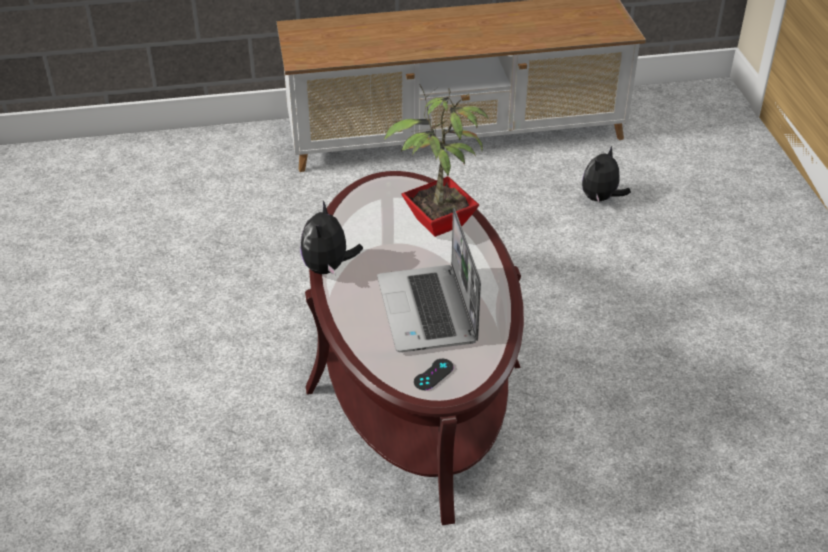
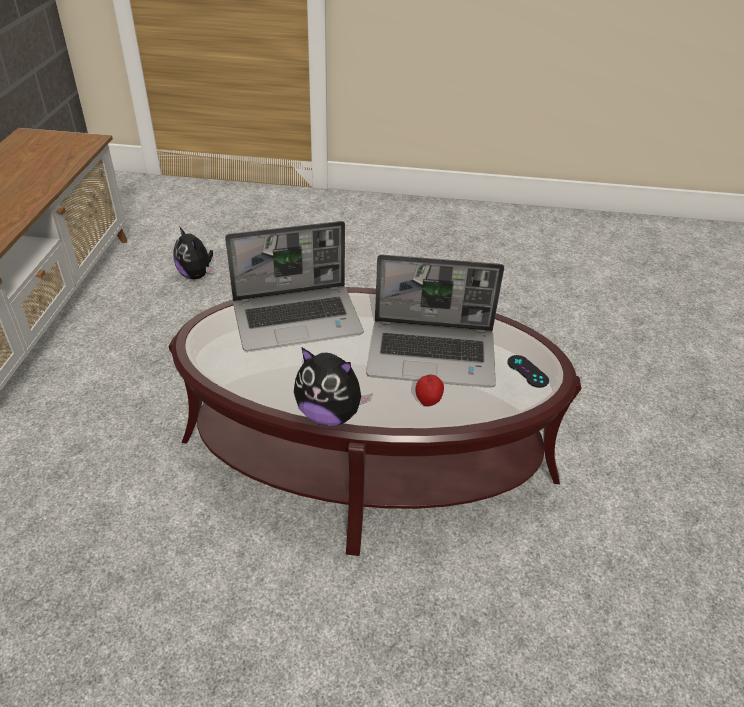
camera: 75 degrees left, 0 degrees up
potted plant [384,84,489,237] -> laptop [225,221,363,351]
none -> apple [415,374,444,406]

